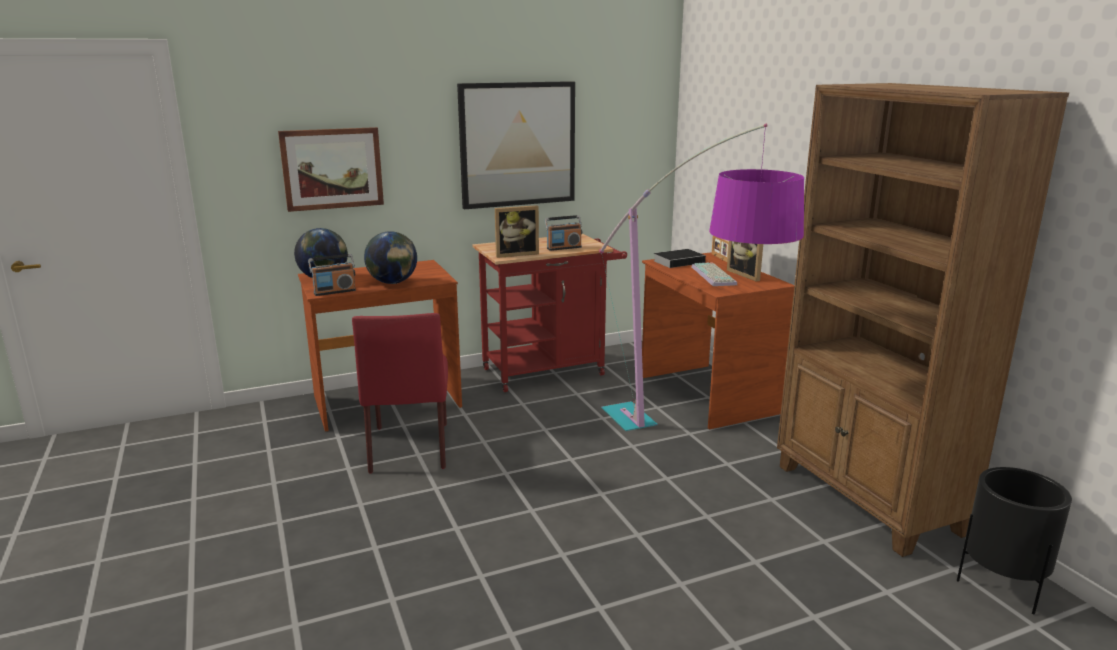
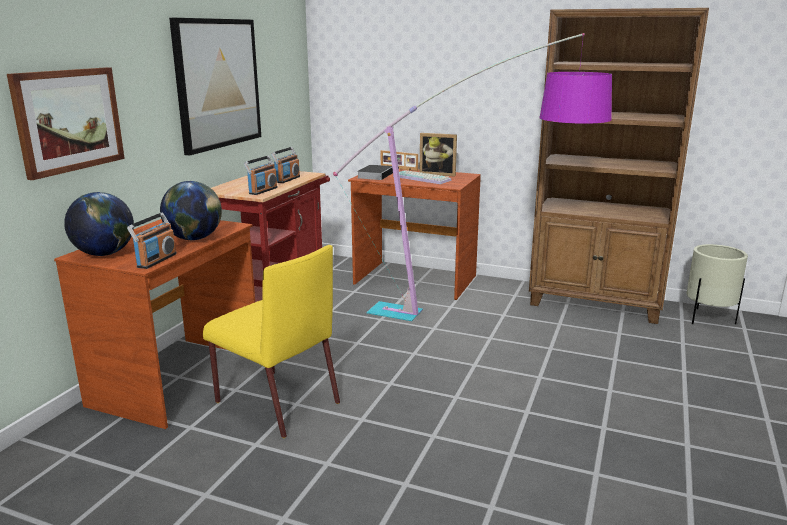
camera: 45 degrees left, 0 degrees up
red chair [352,313,448,473] -> yellow chair [203,245,340,438]
picture frame [495,205,539,258] -> radio [244,156,278,195]
black planter [957,467,1072,615] -> beige planter [686,244,748,324]

